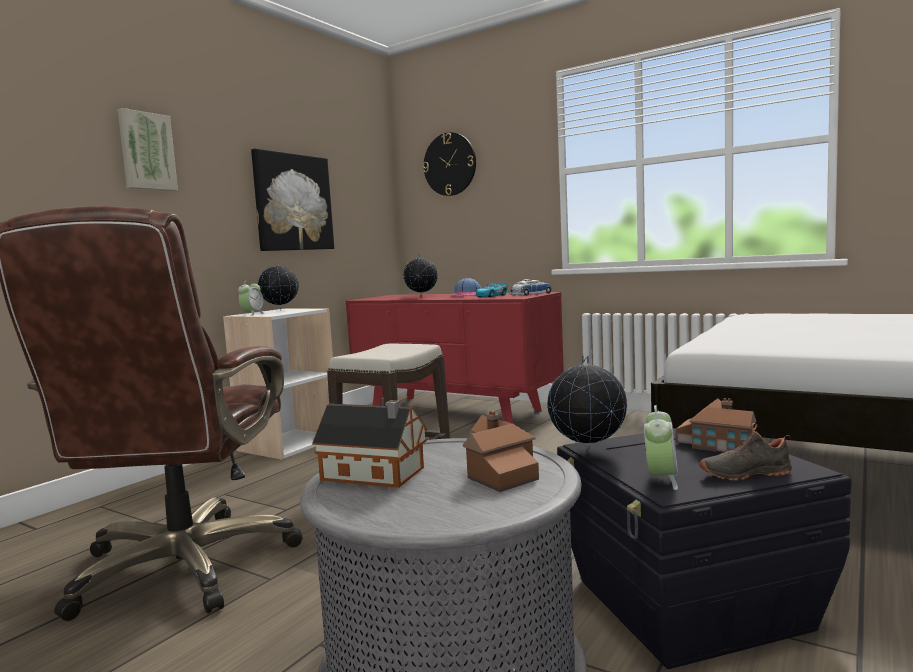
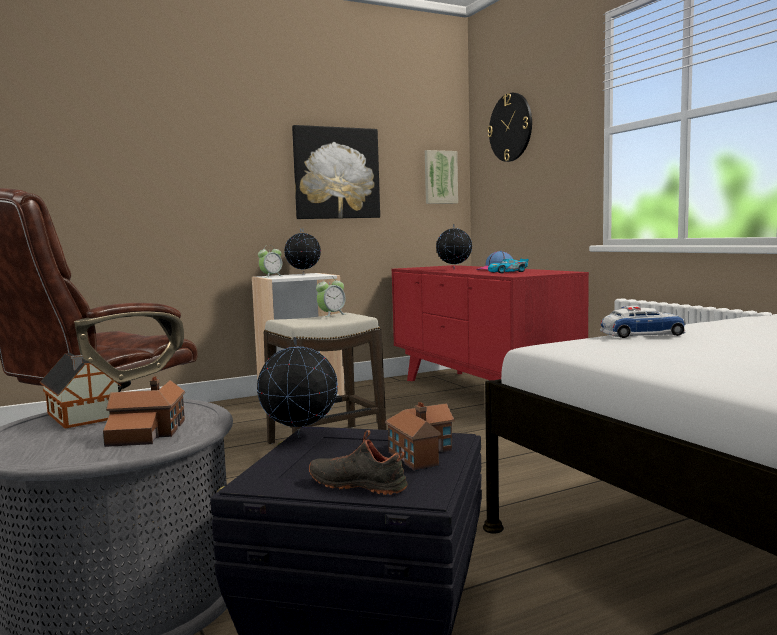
camera: 30 degrees right, 0 degrees up
picture [118,108,178,191] -> picture moved to [425,150,458,204]
toy car [510,279,551,296] -> toy car moved to [600,305,686,338]
alarm clock [644,405,678,490] -> alarm clock moved to [316,276,346,317]

